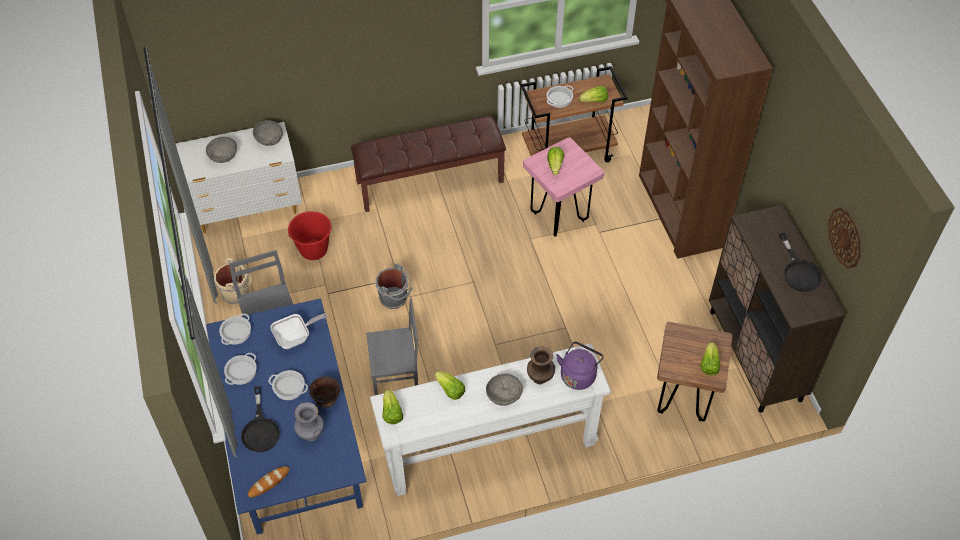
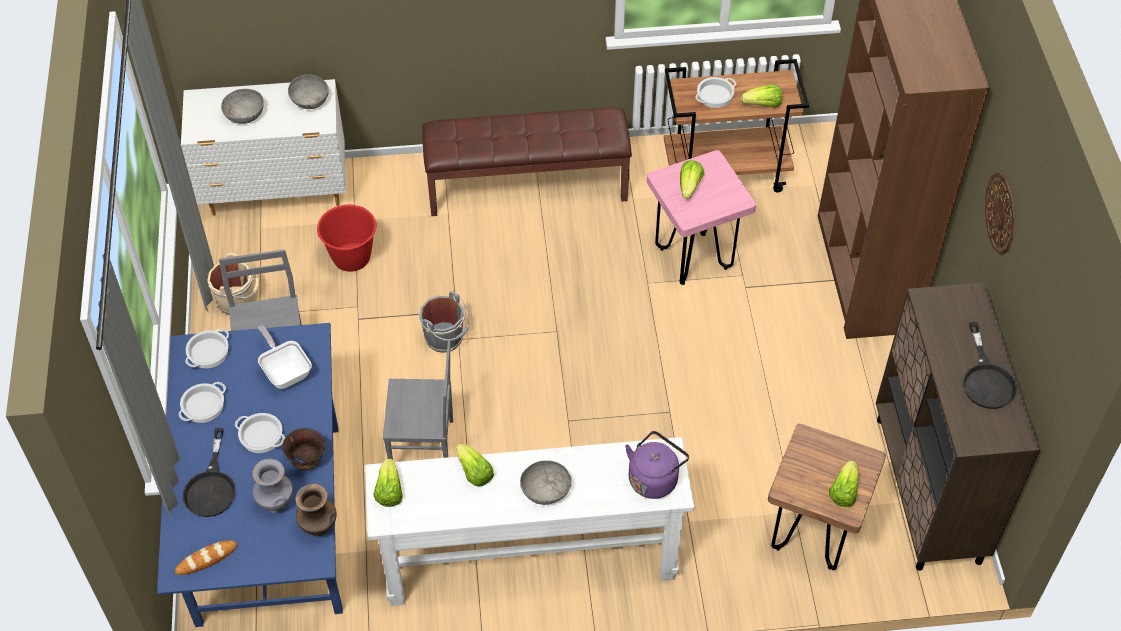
camera: 10 degrees right, 0 degrees up
frying pan [270,313,328,349] -> frying pan turned 105 degrees counterclockwise [258,325,312,389]
brown vase [527,346,555,384] -> brown vase moved to [295,484,337,536]
wall clock [828,208,861,269] -> wall clock moved to [985,172,1015,256]

